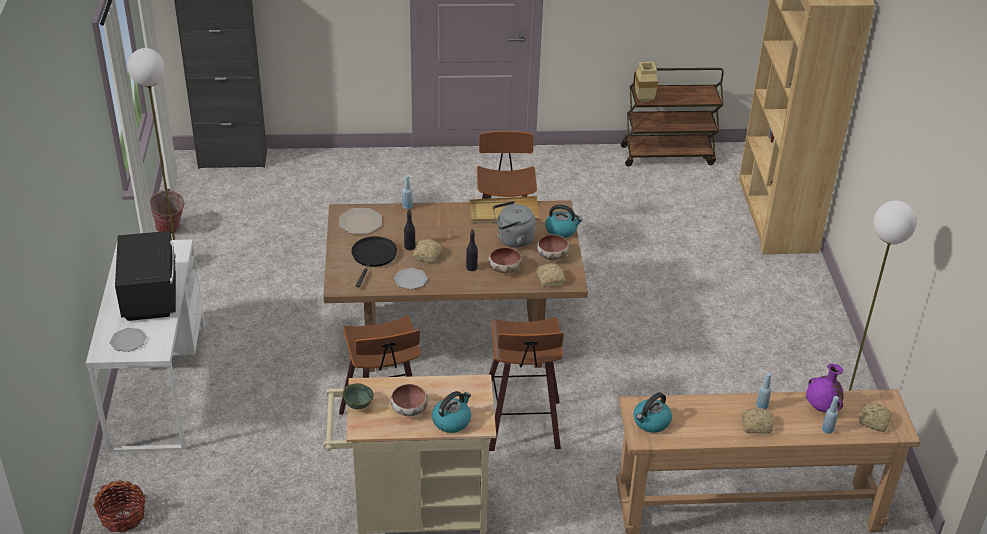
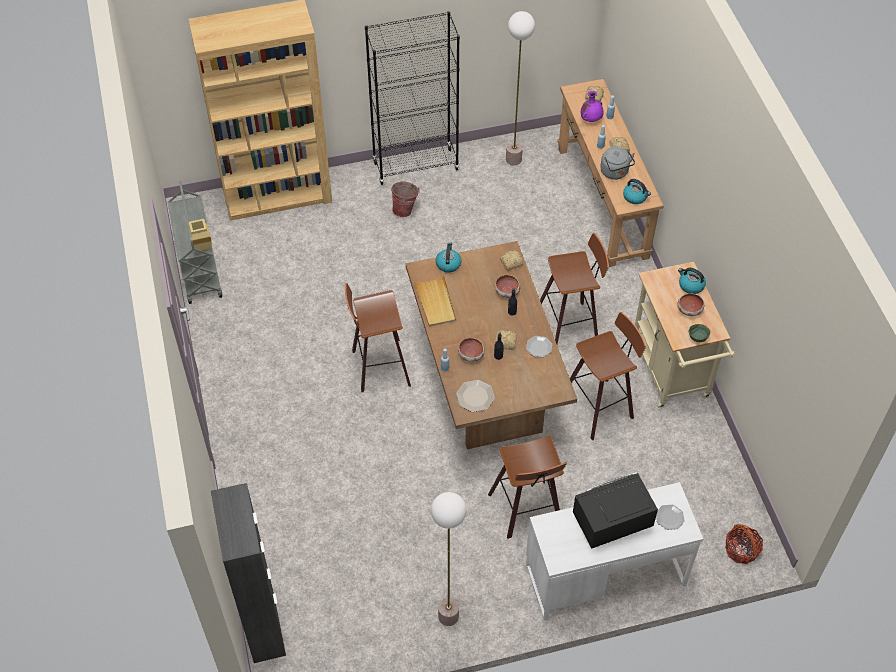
camera: 100 degrees left, 15 degrees up
bucket [150,189,185,234] -> bucket moved to [391,182,420,217]
black frying pan [351,236,397,287] -> none
grey kettle [493,201,536,248] -> grey kettle moved to [600,147,635,180]
bowl [537,235,570,260] -> bowl moved to [458,338,485,362]
brown cart [621,68,724,166] -> grey cart [167,181,223,304]
none -> black bookcase [365,11,460,185]
none -> stool [488,435,567,539]

